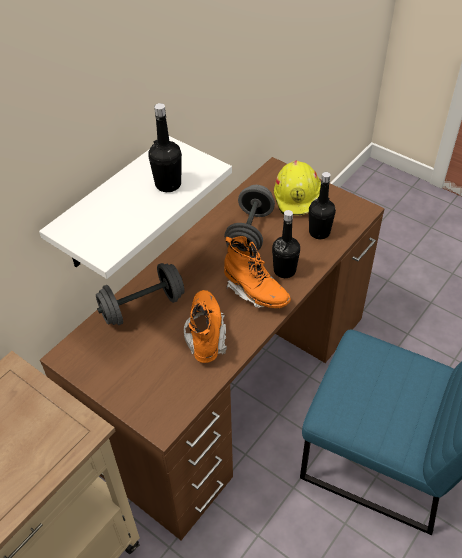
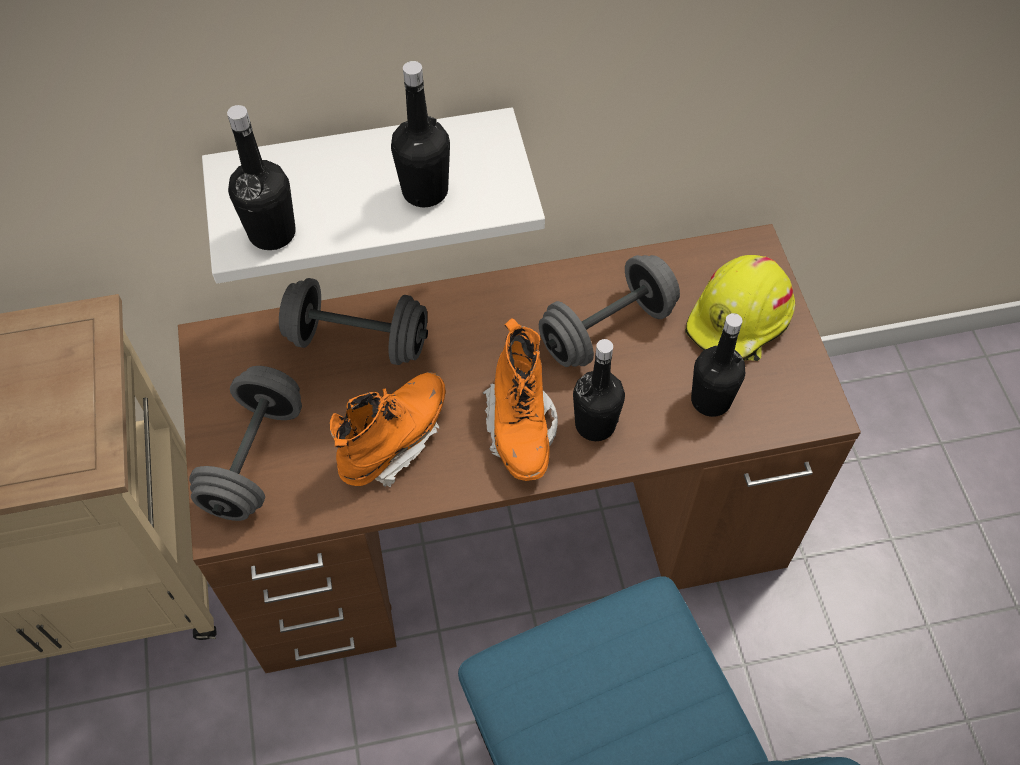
camera: 40 degrees right, 10 degrees up
none -> grey dumbbell [189,366,302,521]
none -> black bottle [227,105,296,250]

